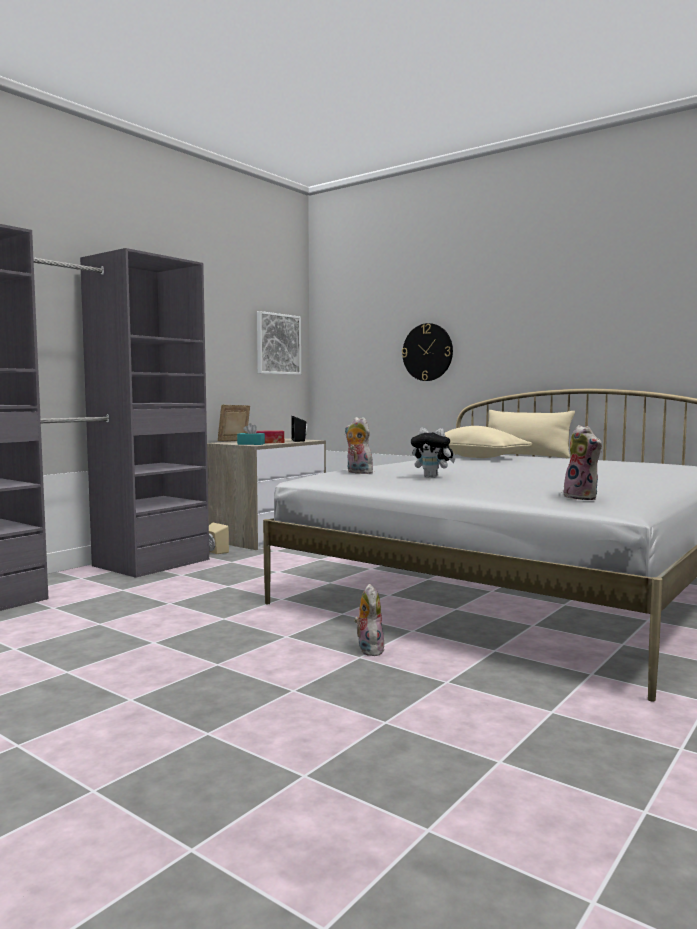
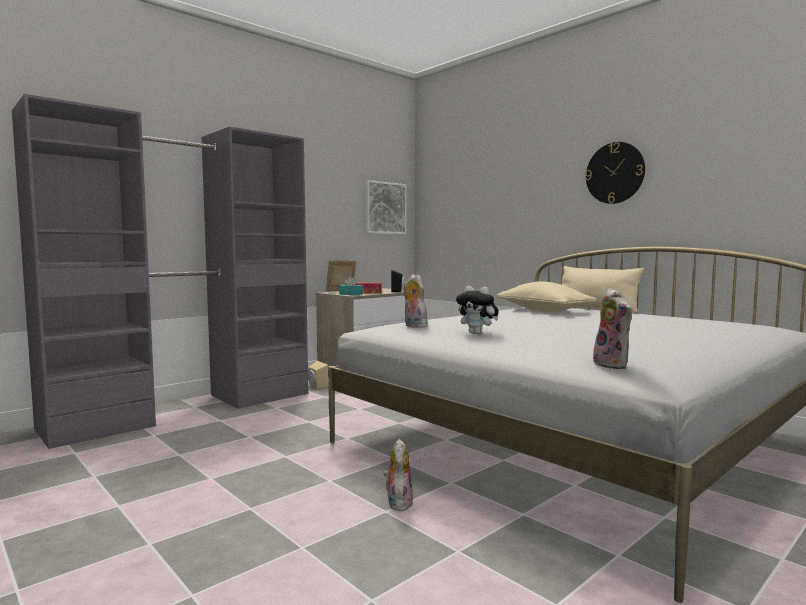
camera: 10 degrees right, 0 degrees up
wall clock [402,323,453,381] -> wall clock moved to [585,142,645,204]

